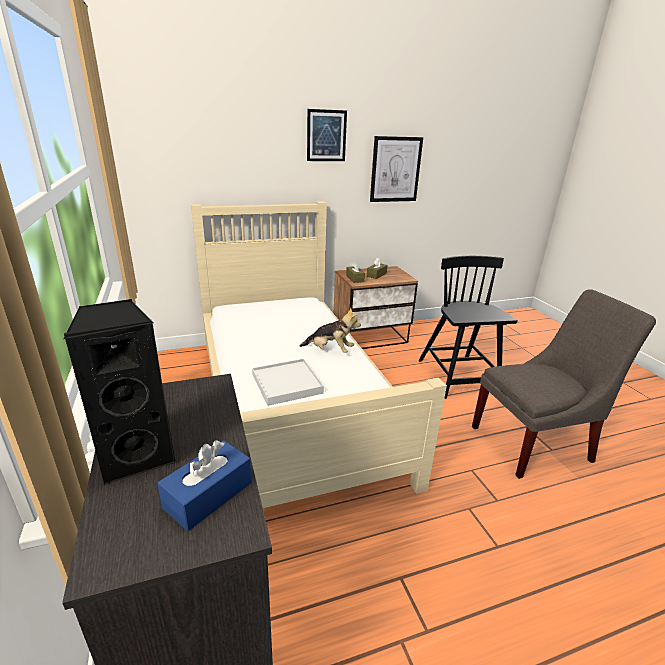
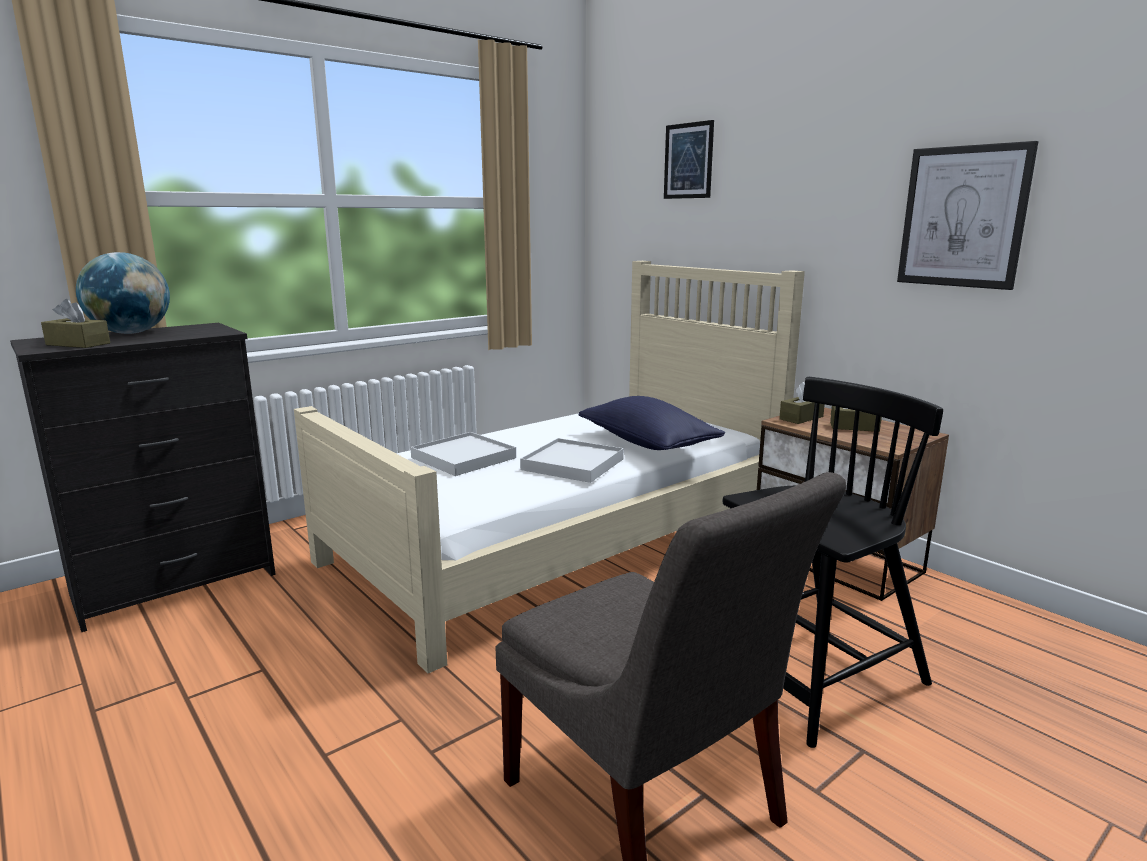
camera: 70 degrees right, 10 degrees down
black speaker [63,299,177,485] -> globe [76,252,170,334]
blue tissue box [157,440,252,531] -> brown tissue box [41,299,110,348]
plush toy [299,308,361,353] -> white tray [520,438,624,483]
picture [307,109,347,161] -> picture moved to [664,120,714,199]
none -> blue pillow [578,396,725,450]

